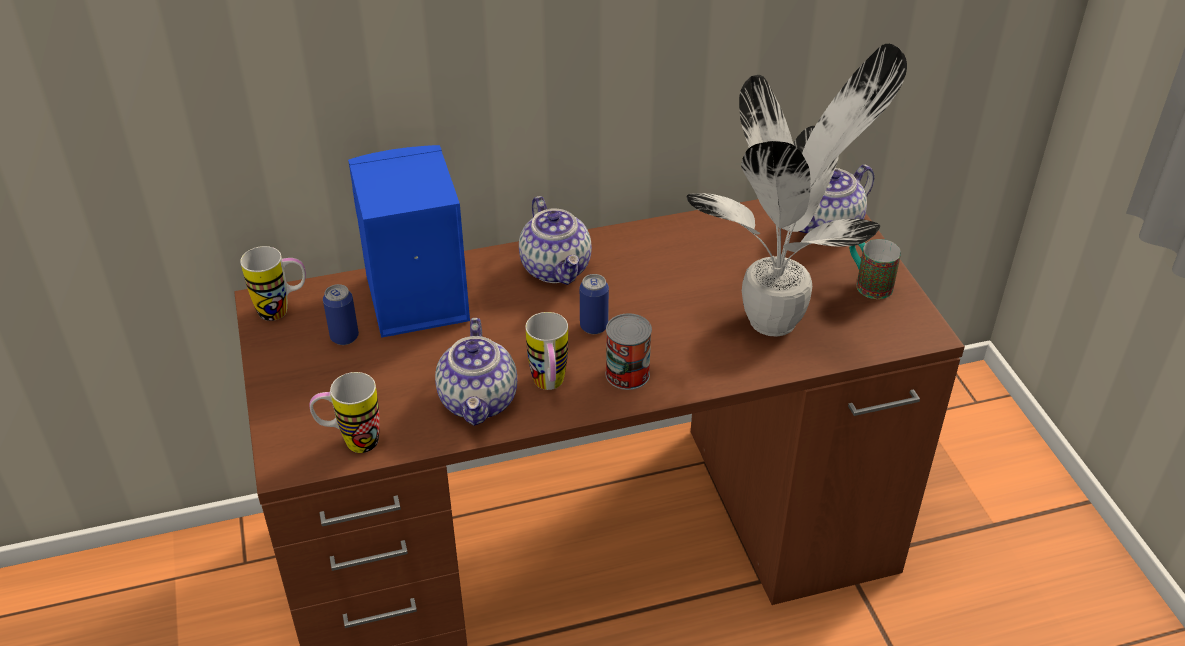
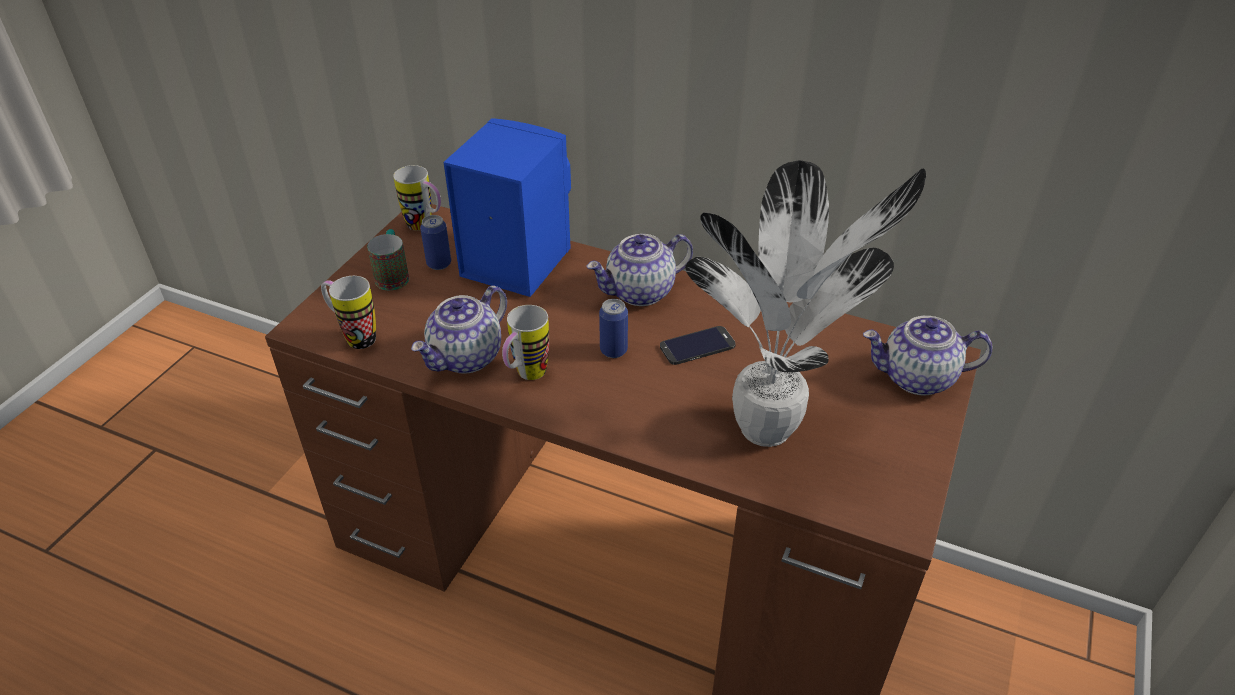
camera: 40 degrees right, 0 degrees up
teapot [519,196,592,285] -> teapot turned 45 degrees clockwise [586,234,693,306]
can [606,313,652,390] -> none
mug [850,239,901,299] -> mug moved to [367,229,409,290]
none -> phone [660,326,736,365]

